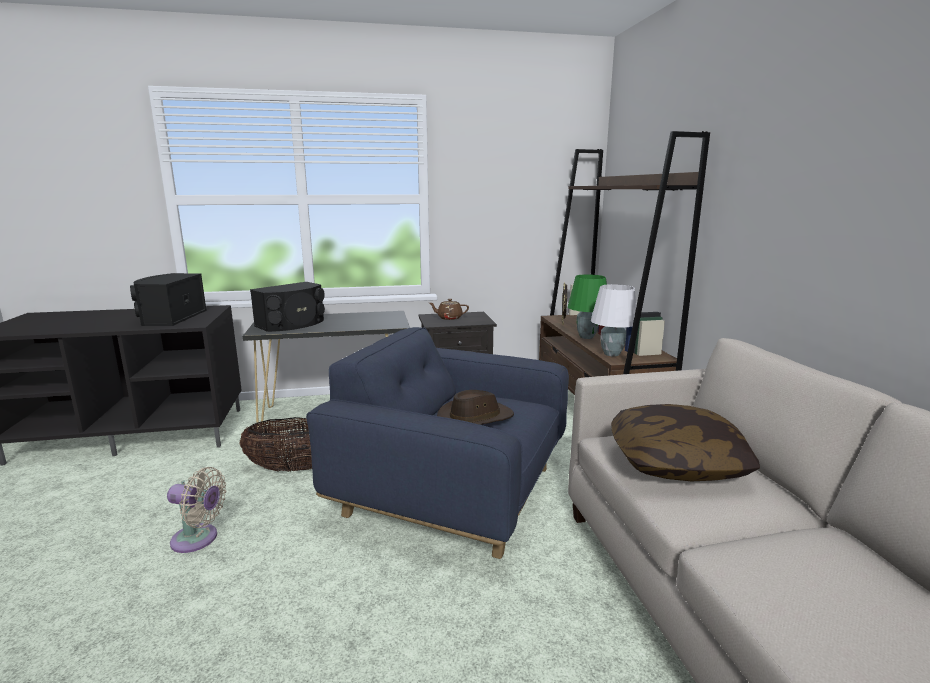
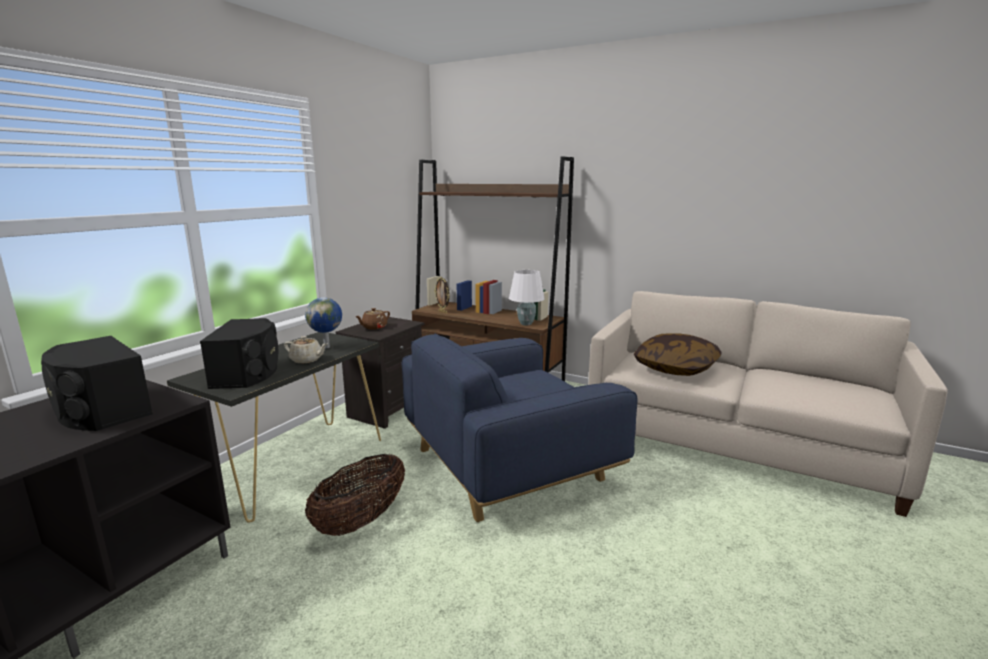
camera: 50 degrees left, 0 degrees up
beige fan [167,467,227,553] -> none
brown hat [437,390,514,425] -> none
green table lamp [568,274,607,339] -> none
none -> beige teapot [284,336,327,363]
none -> globe [305,297,342,348]

